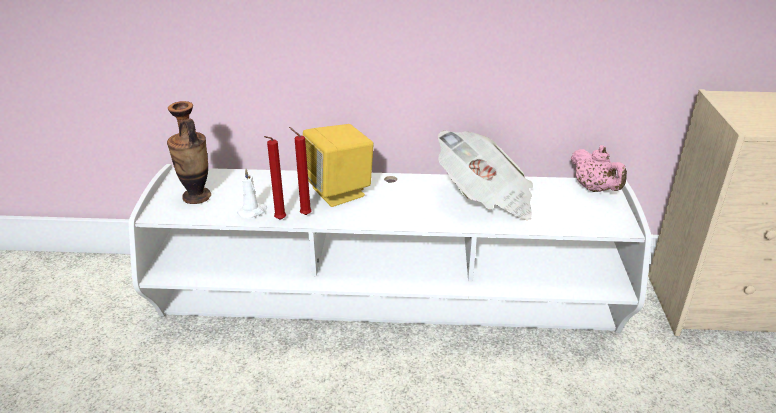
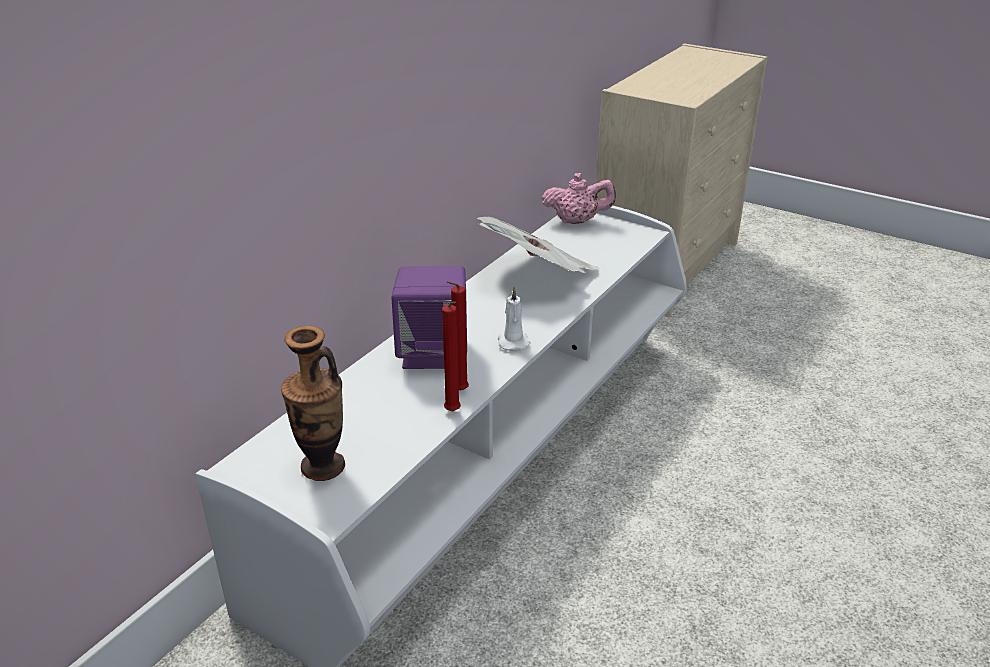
camera: 60 degrees left, 0 degrees up
white candle [237,169,267,219] -> white candle moved to [498,287,531,351]
yellow speaker [303,124,374,207] -> purple speaker [391,266,467,369]

